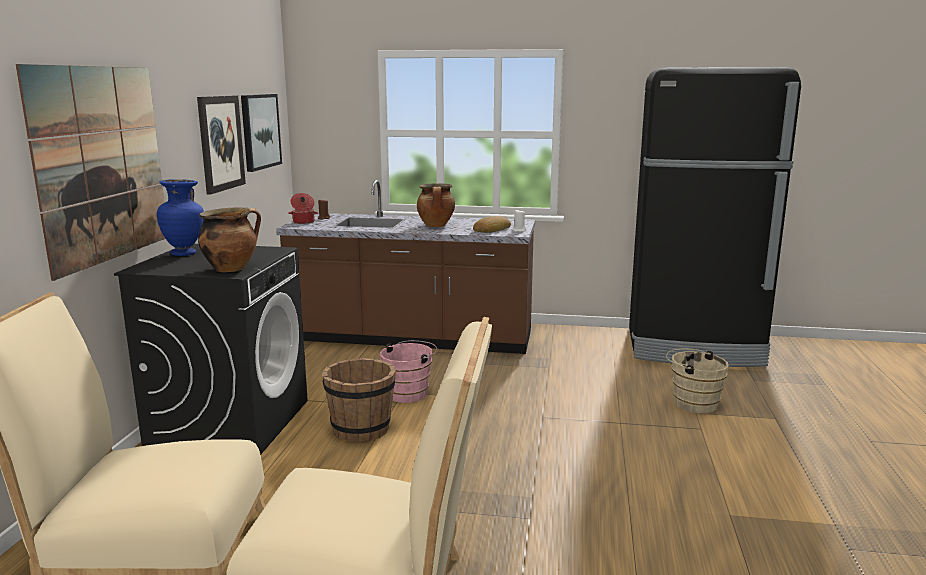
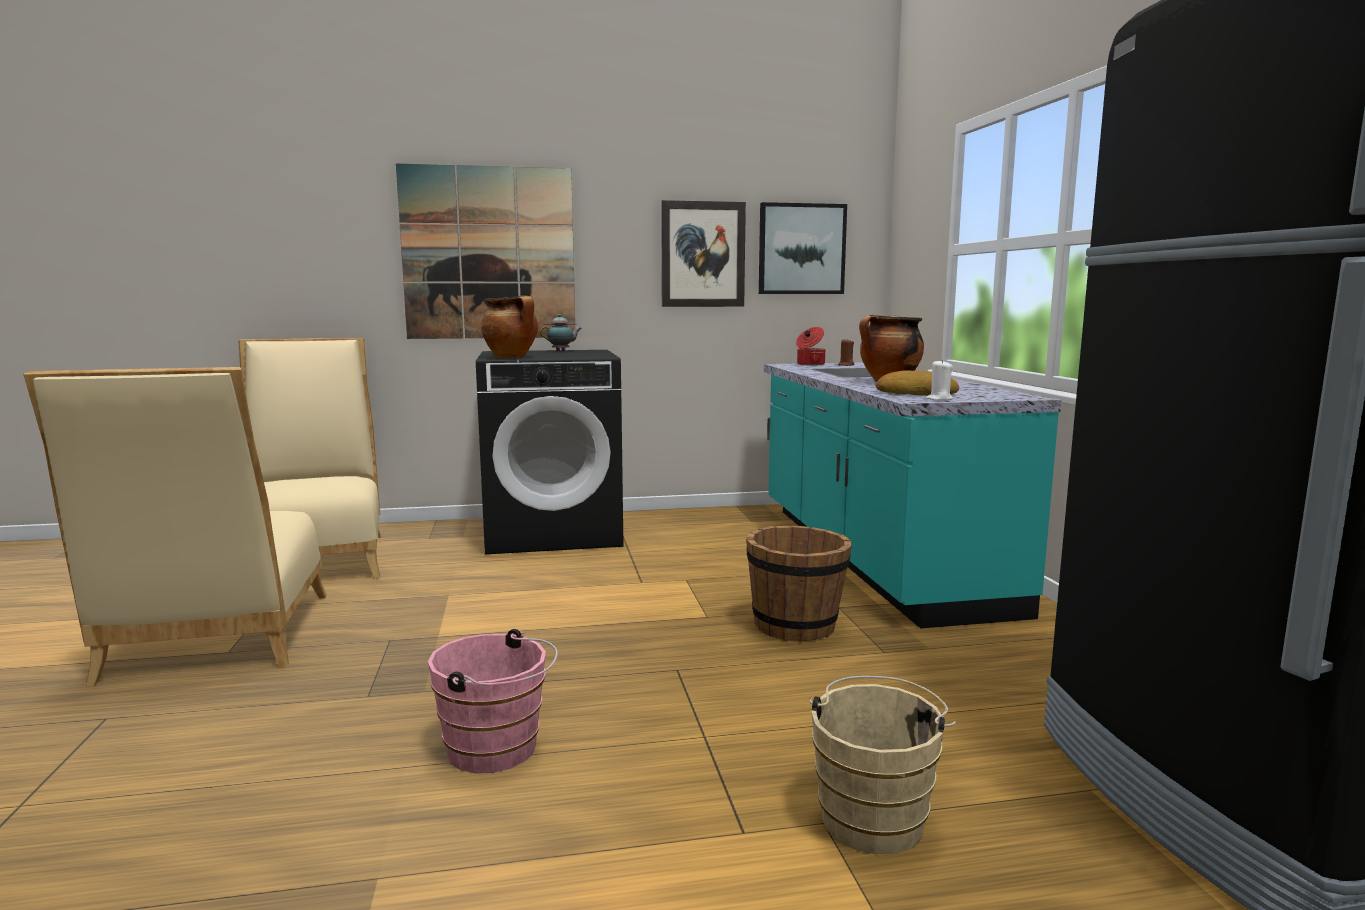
camera: 70 degrees right, 5 degrees down
blue vase [157,179,204,256] -> teapot [540,314,582,351]
brown counter [276,180,535,354] -> turquoise counter [764,315,1061,629]
brown bucket [322,358,396,442] -> brown bucket moved to [746,525,852,642]
pink bucket [380,340,437,403] -> pink bucket moved to [428,629,558,773]

